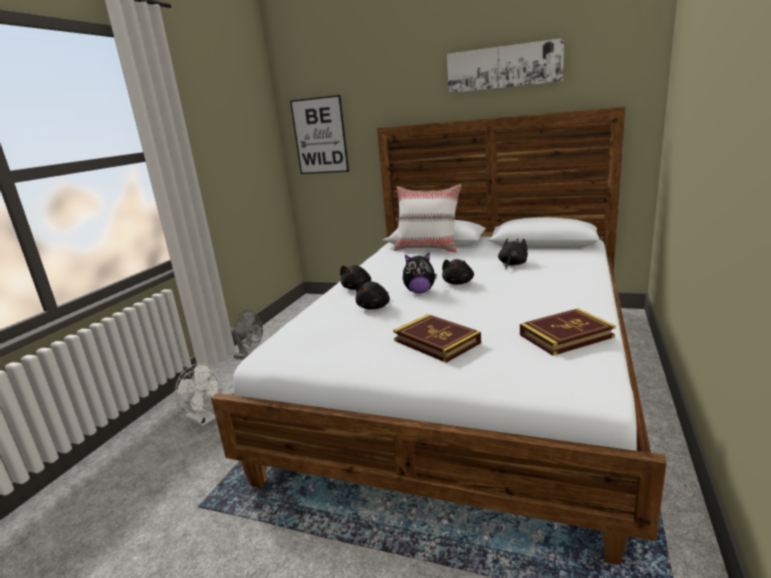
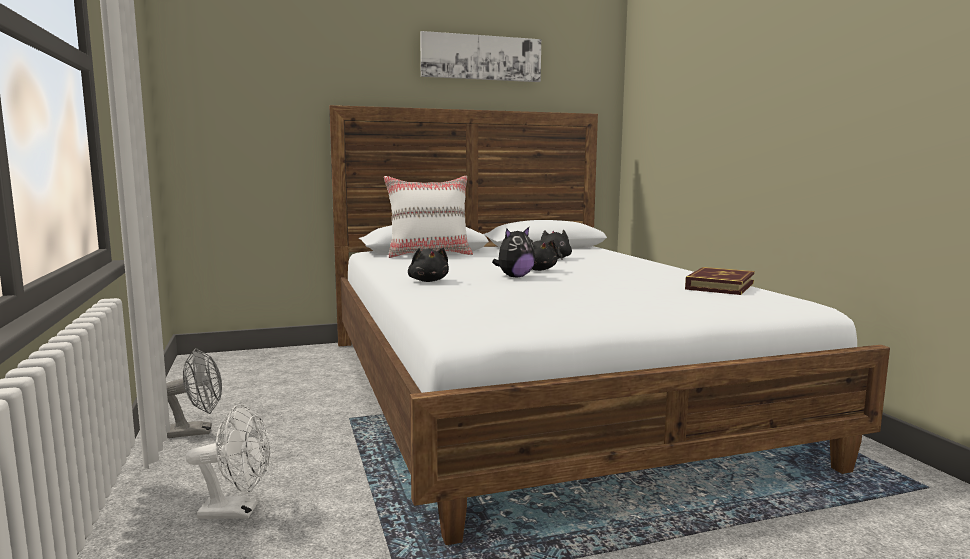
camera: 40 degrees left, 10 degrees down
picture [290,95,349,174] -> none
black plush toy [355,281,390,309] -> none
book [393,314,481,363] -> none

